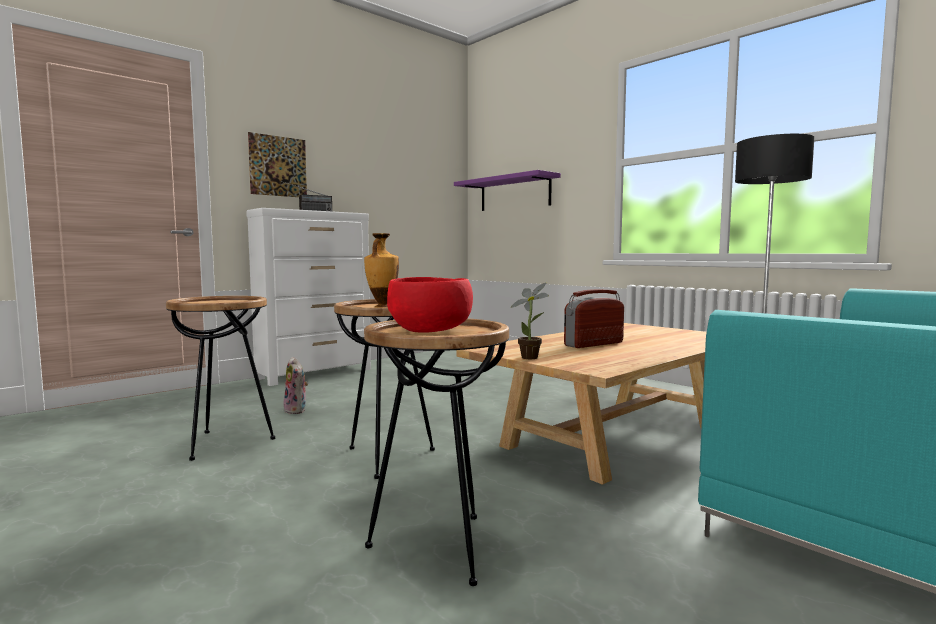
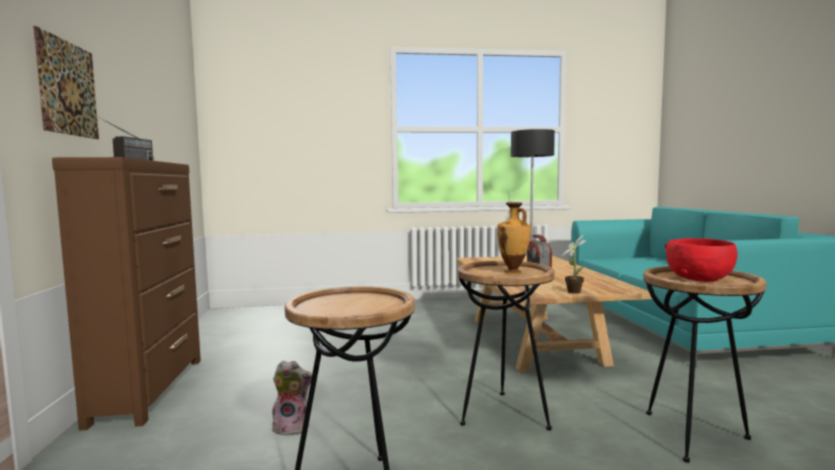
camera: 55 degrees left, 0 degrees up
white dresser [246,208,371,386] -> brown dresser [52,157,201,431]
purple shelf [454,170,561,211] -> none

